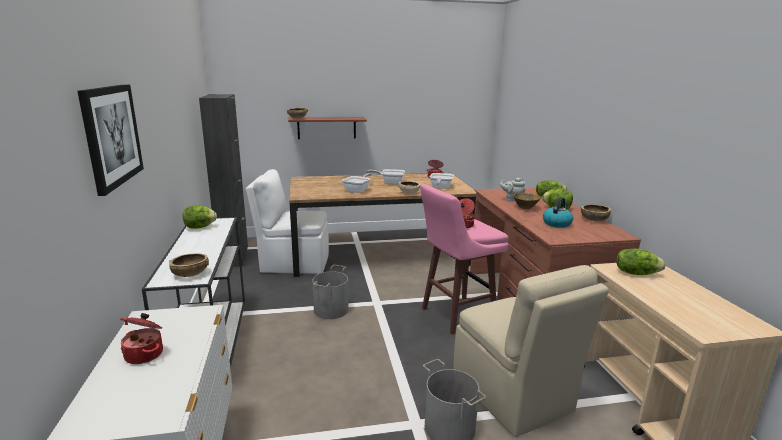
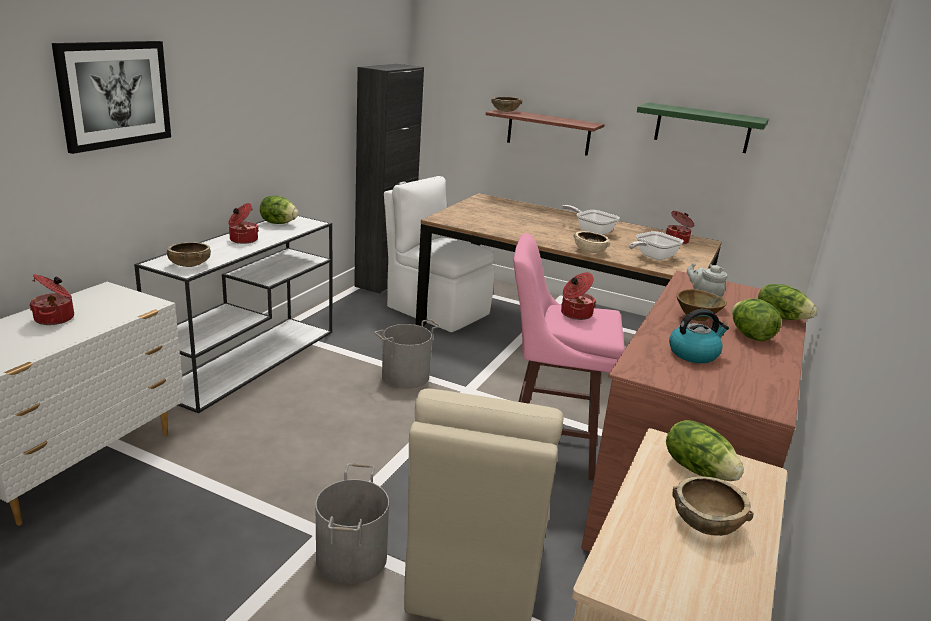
camera: 35 degrees right, 5 degrees up
frying pan [342,173,371,193] -> none
brown bowl [580,204,611,221] -> brown bowl moved to [672,476,754,536]
none -> cooking pot [229,203,259,244]
none -> green shelf [637,103,769,153]

